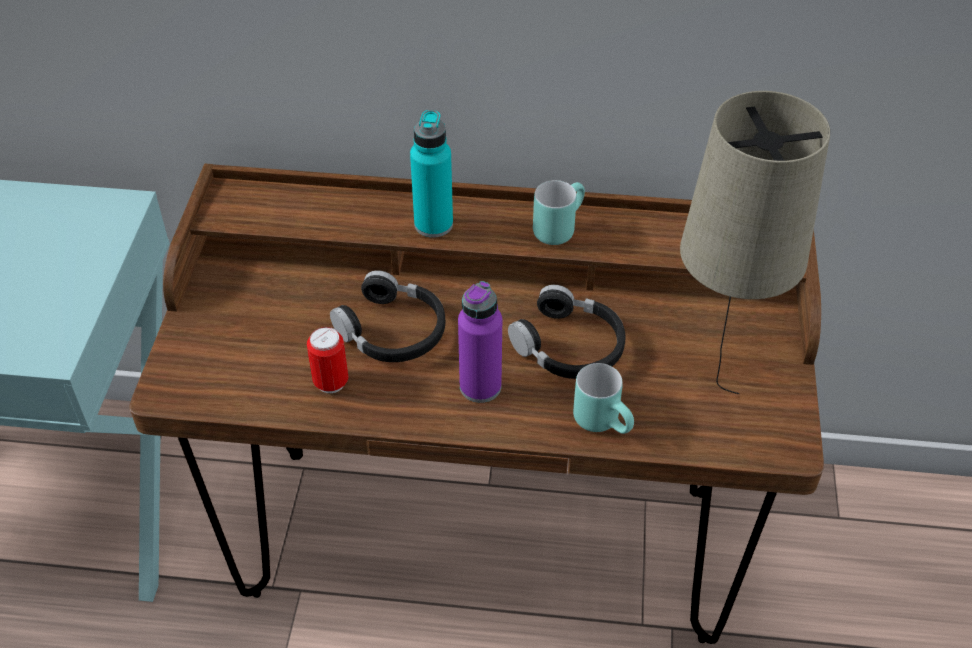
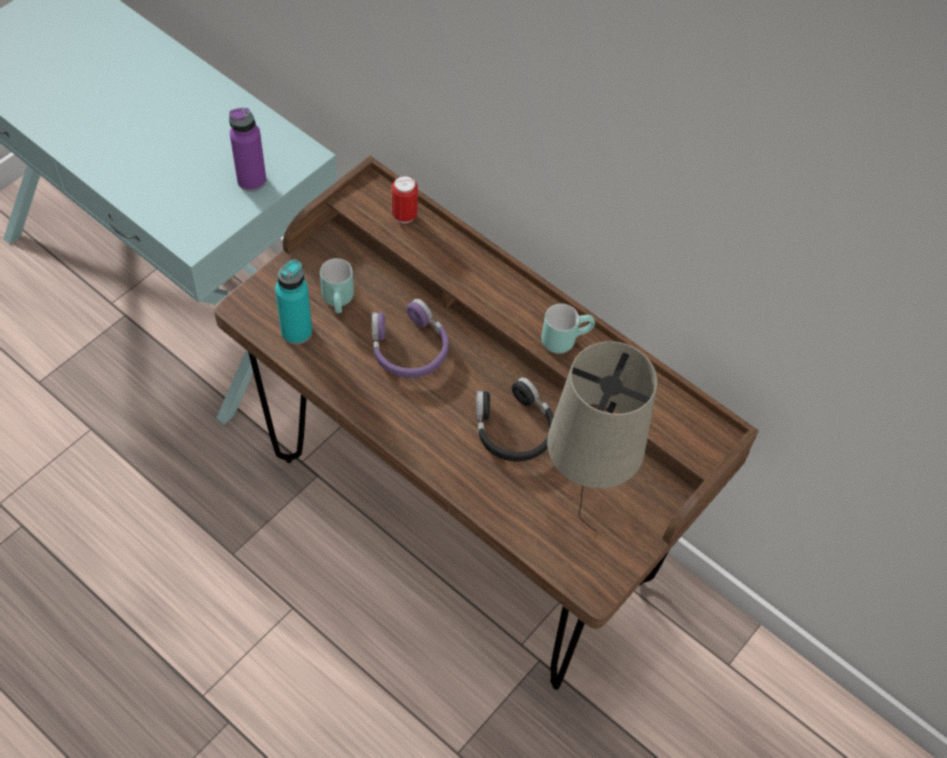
camera: 30 degrees right, 10 degrees up
can [307,327,348,393] -> can moved to [392,175,418,223]
black headphones [330,270,445,362] -> purple headphones [372,299,449,378]
turquoise bottle [410,110,453,238] -> turquoise bottle moved to [275,259,312,345]
purple bottle [458,281,502,403] -> purple bottle moved to [229,107,266,192]
turquoise mug [573,363,634,434] -> turquoise mug moved to [320,258,354,313]

